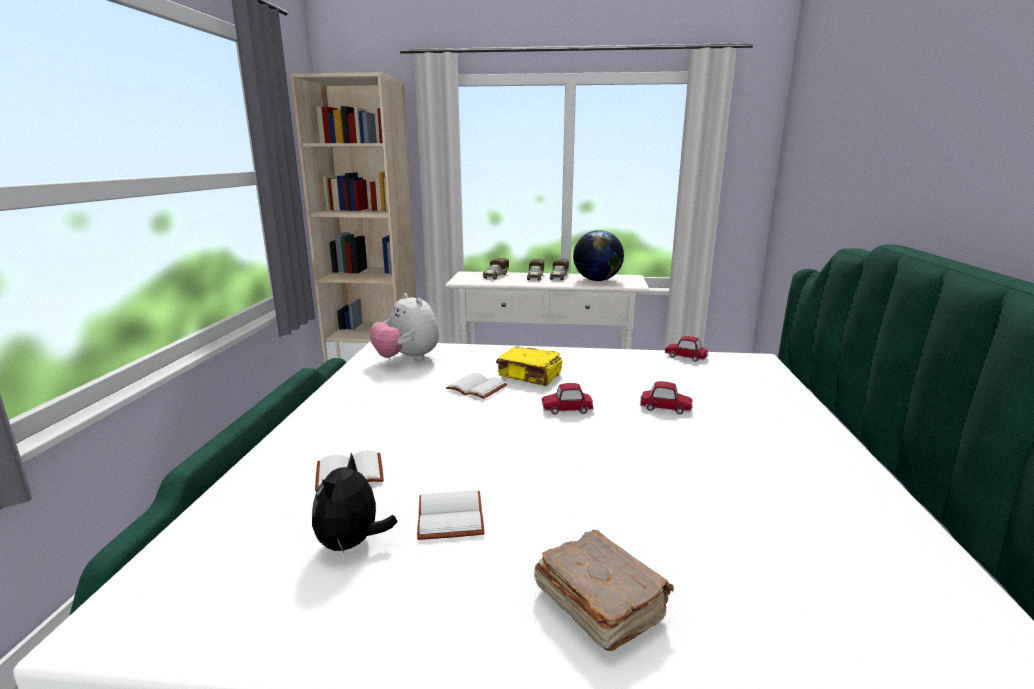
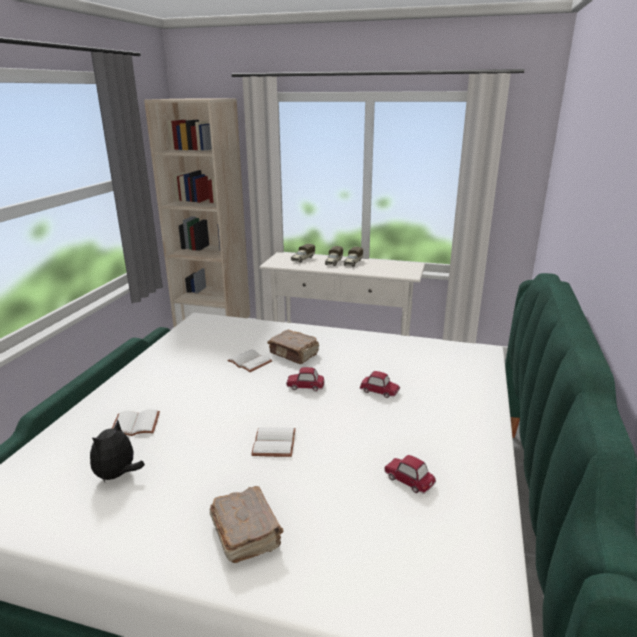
camera: 10 degrees right, 5 degrees up
plush toy [370,293,439,361] -> none
white book [417,490,484,540] -> white book moved to [251,427,296,457]
yellow book [496,346,562,386] -> brown book [267,330,319,364]
globe [573,230,624,281] -> none
toy car [665,336,708,362] -> toy car moved to [384,455,436,494]

